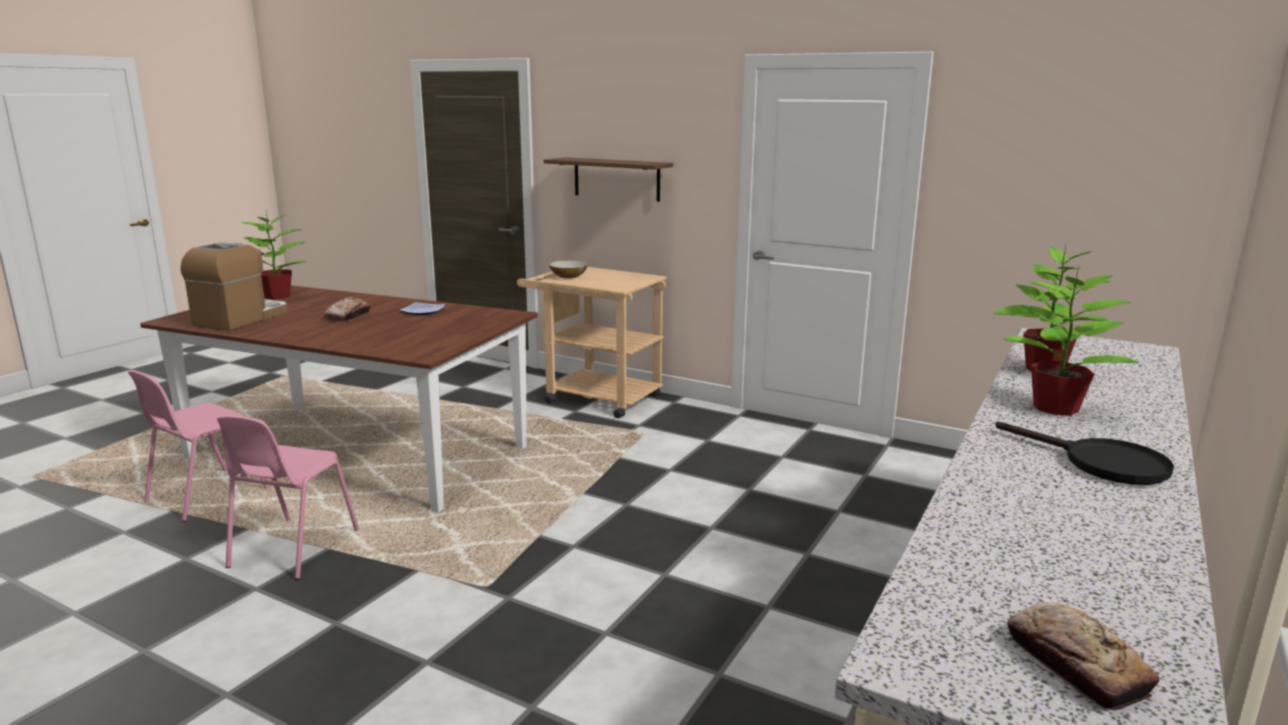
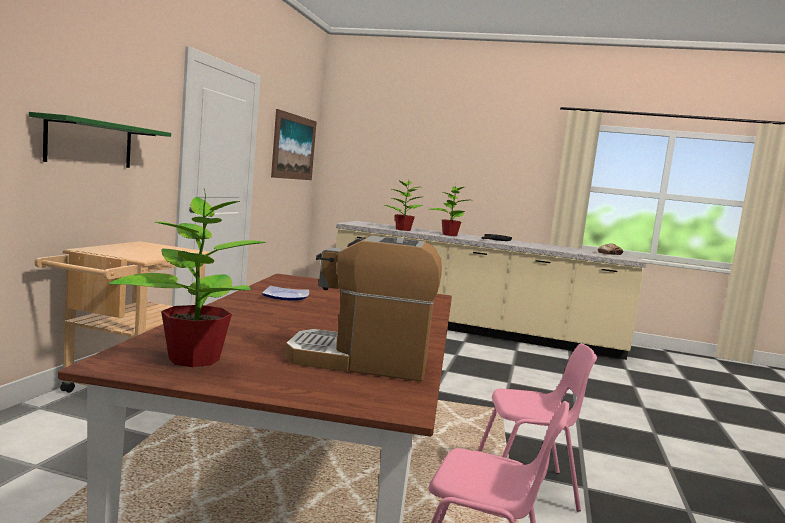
camera: 105 degrees left, 10 degrees down
bread [324,297,371,322] -> none
brown shelf [544,157,673,202] -> green shelf [29,112,171,168]
bowl [548,260,589,278] -> none
none -> picture [271,109,317,180]

